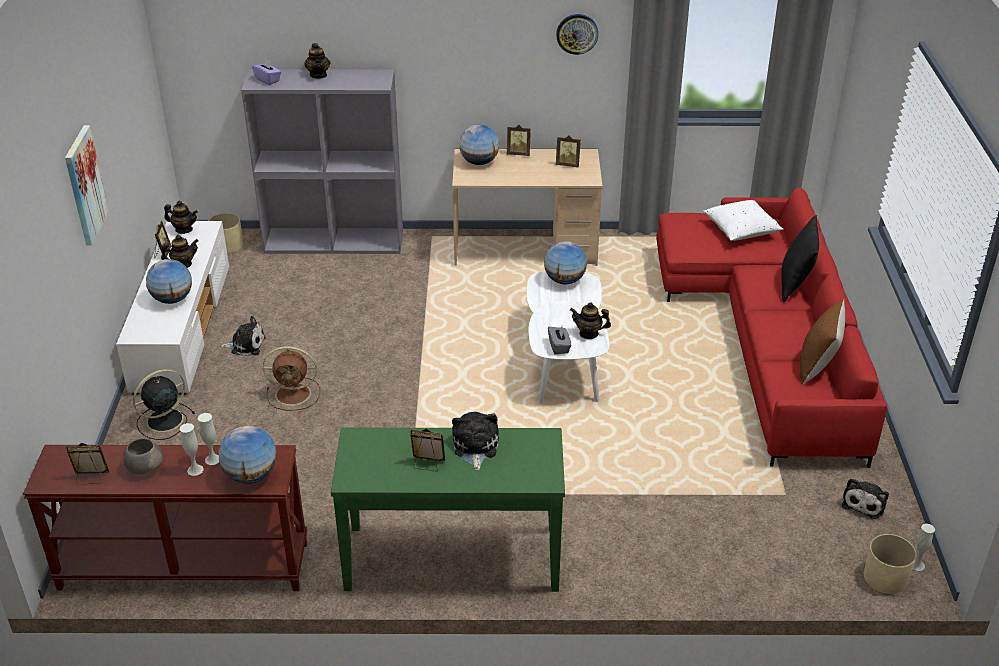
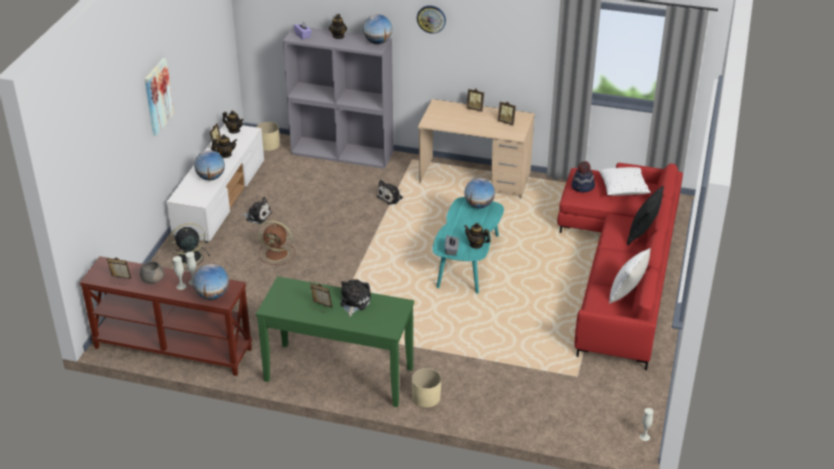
camera: 15 degrees right, 0 degrees up
globe [459,124,499,165] -> globe moved to [363,14,392,44]
white coffee table [527,271,609,404] -> turquoise coffee table [433,197,504,294]
wall clock [556,14,598,55] -> wall clock moved to [417,5,446,34]
brown pillow [800,299,845,385] -> white pillow [609,248,651,304]
plush toy [842,478,889,519] -> plush toy moved to [377,180,403,205]
beige planter [864,534,916,594] -> beige planter moved to [412,368,441,408]
none -> hat [571,161,595,193]

